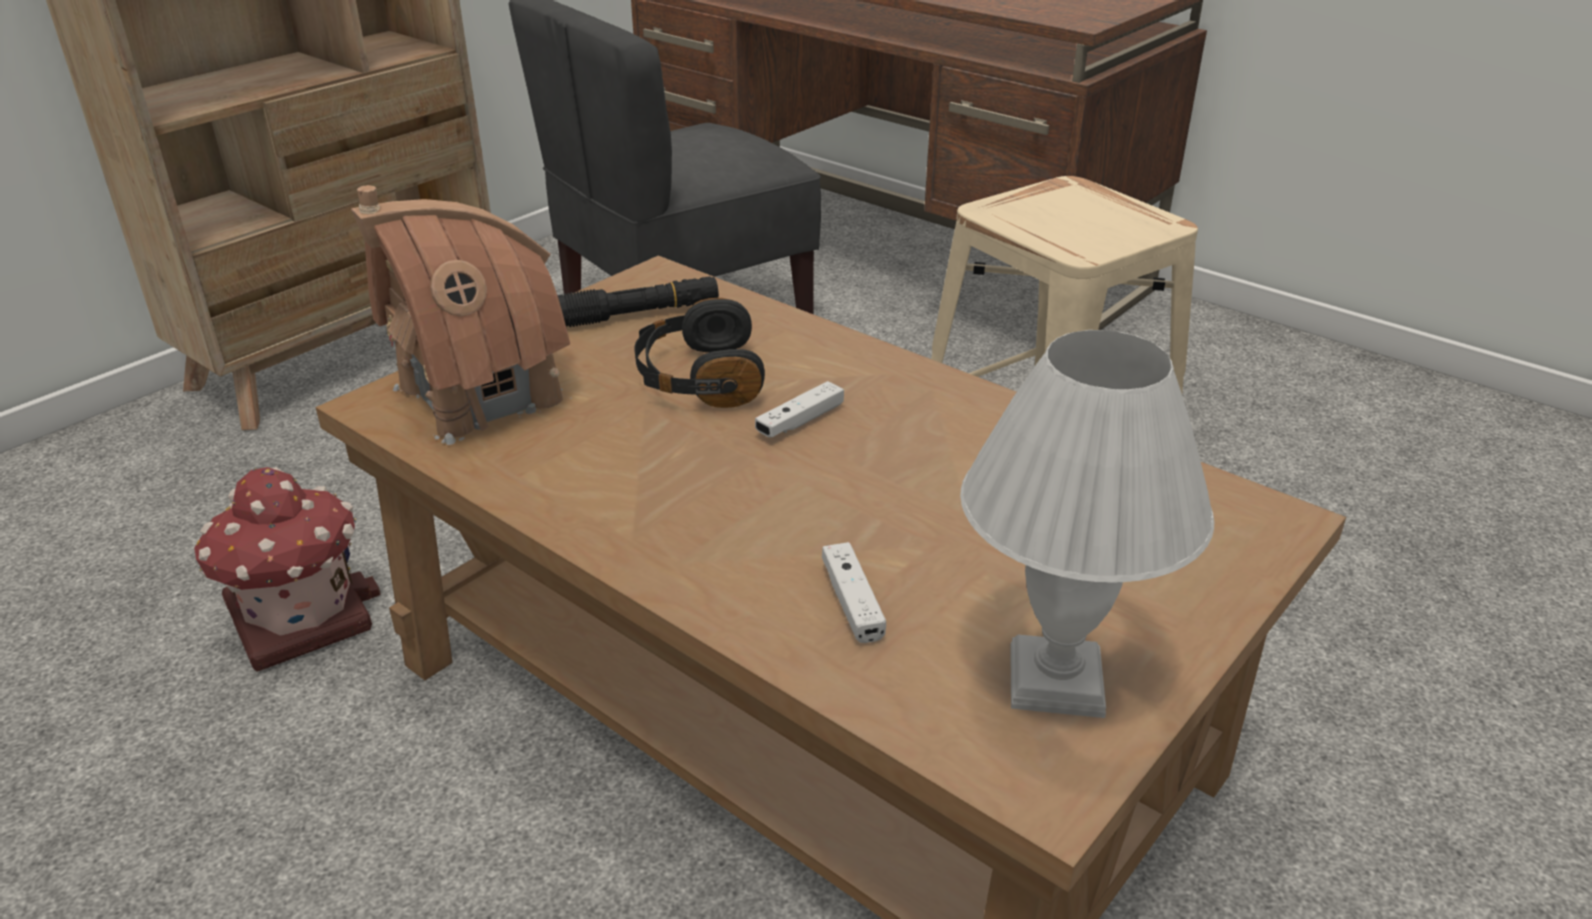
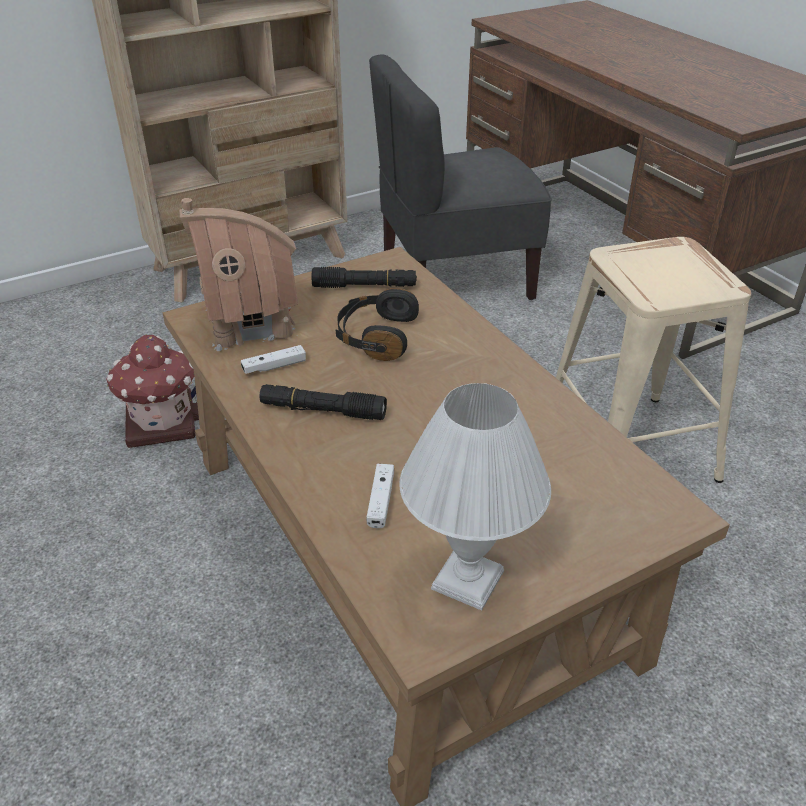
camera: 20 degrees right, 5 degrees up
white game controller [755,381,844,438] -> white game controller moved to [241,345,306,374]
none -> black flashlight [259,384,387,420]

